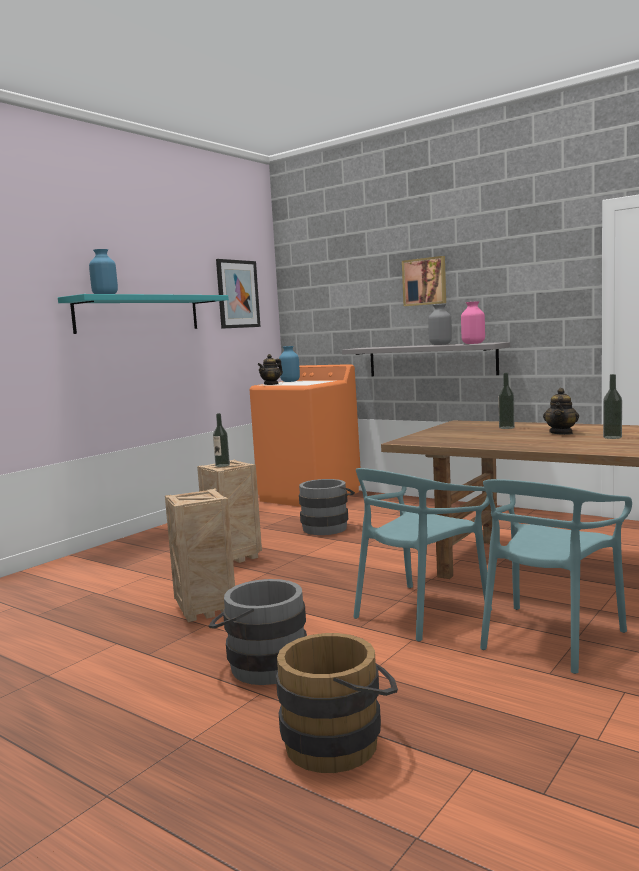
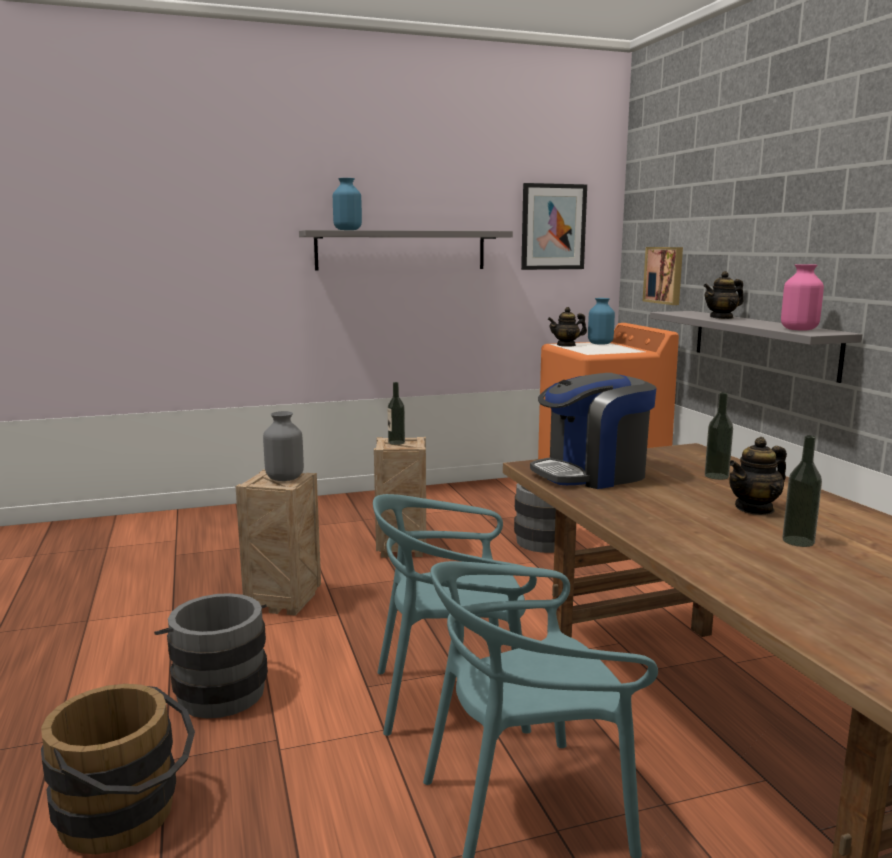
camera: 35 degrees right, 5 degrees up
turquoise shelf [58,294,229,334] -> grey shelf [299,230,513,271]
picture [402,256,446,306] -> picture moved to [643,247,683,305]
grey vase [428,304,452,345] -> grey vase moved to [263,411,304,481]
none -> coffee machine [530,373,656,489]
none -> teapot [704,271,744,319]

